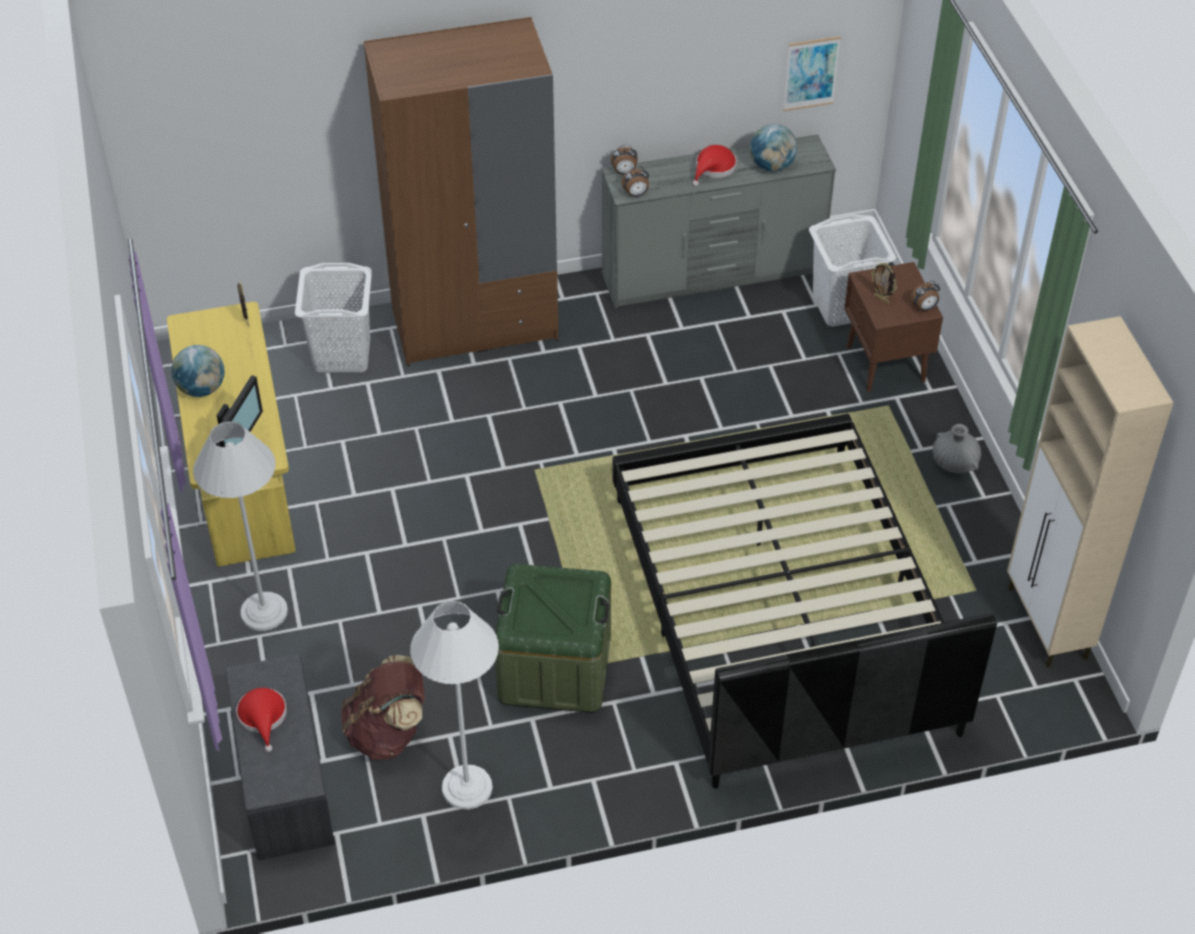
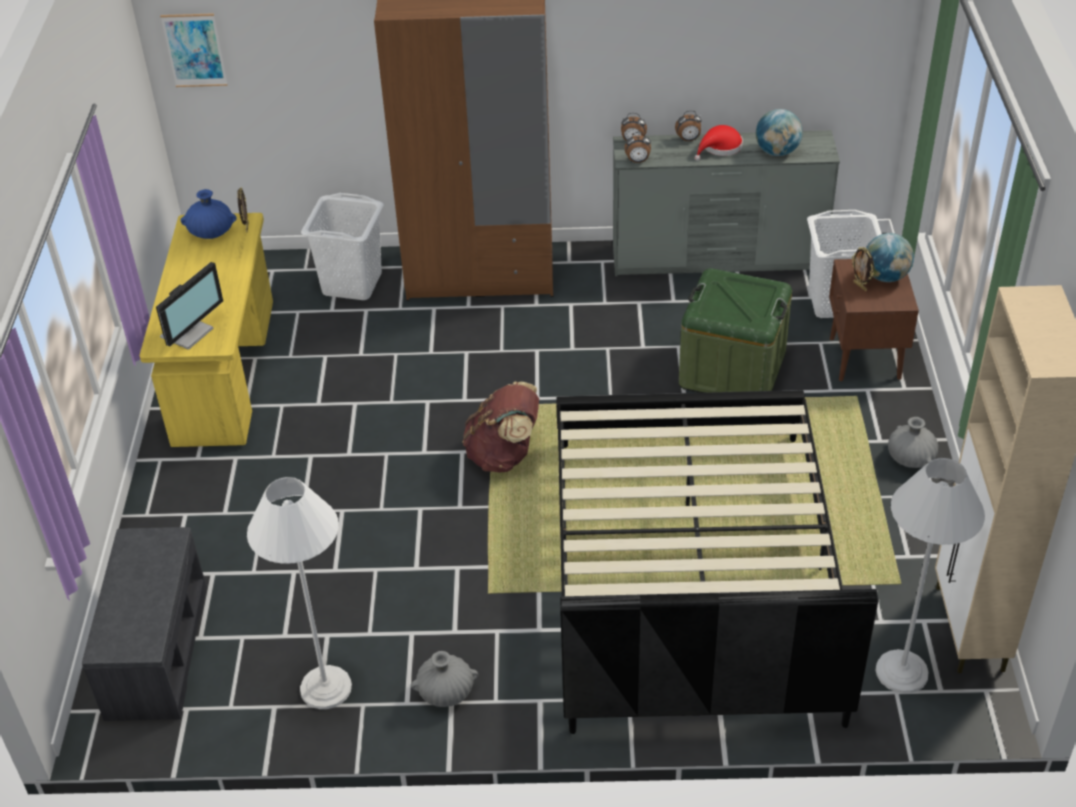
camera: 15 degrees right, 5 degrees down
globe [172,345,225,397] -> globe moved to [866,233,914,282]
white floor lamp [193,421,288,631] -> white floor lamp moved to [876,458,985,694]
red hat [236,688,287,752] -> none
brown backpack [341,655,425,760] -> brown backpack moved to [462,381,539,472]
green storage box [495,564,611,713] -> green storage box moved to [679,268,792,393]
picture [783,36,841,111] -> picture moved to [160,13,228,87]
alarm clock [910,281,940,311] -> alarm clock moved to [675,111,702,141]
none -> blue vase [181,189,237,239]
none -> grey vase [411,651,478,707]

